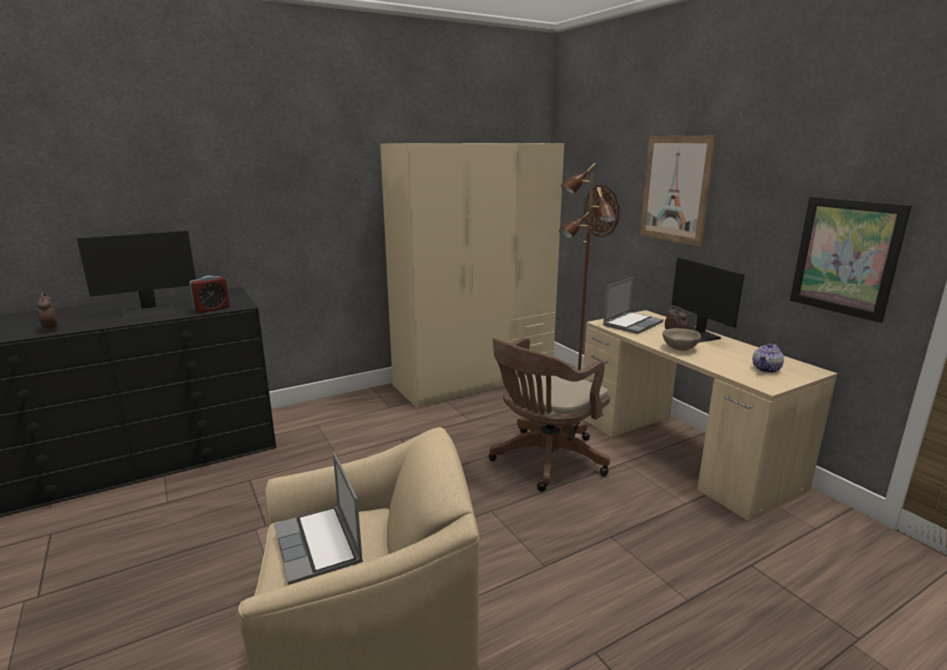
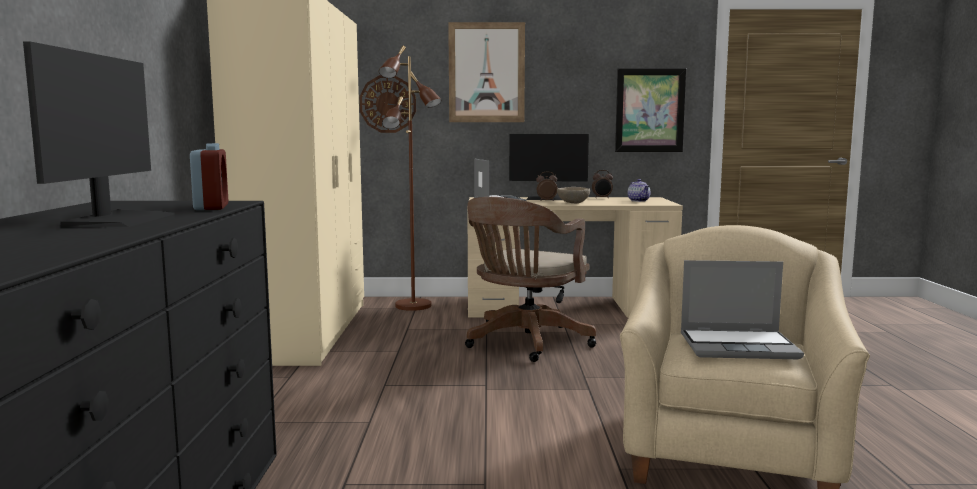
camera: 60 degrees left, 10 degrees down
alarm clock [37,293,58,332] -> alarm clock moved to [592,170,613,199]
brown office chair [489,337,610,492] -> brown office chair turned 45 degrees clockwise [465,197,596,362]

